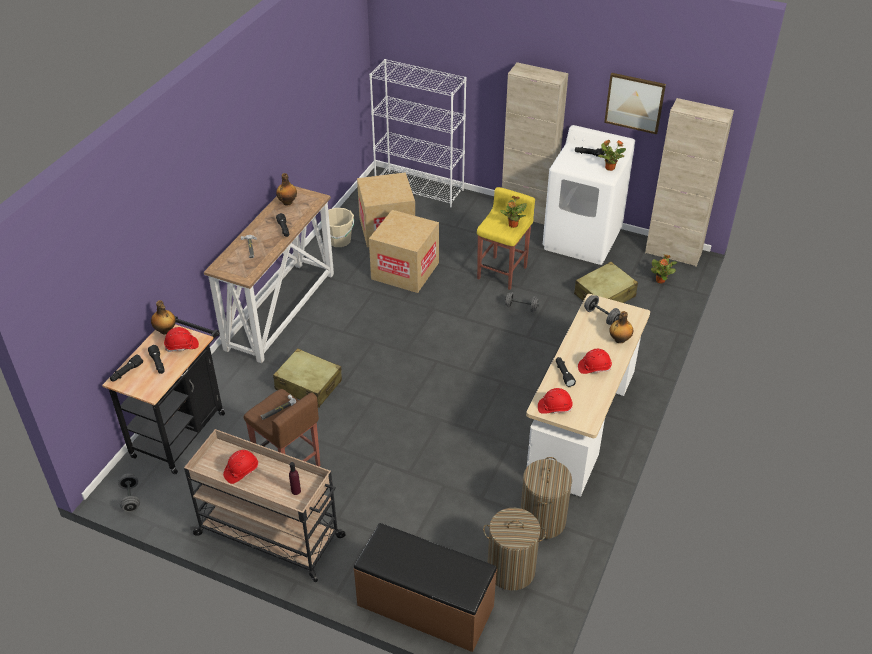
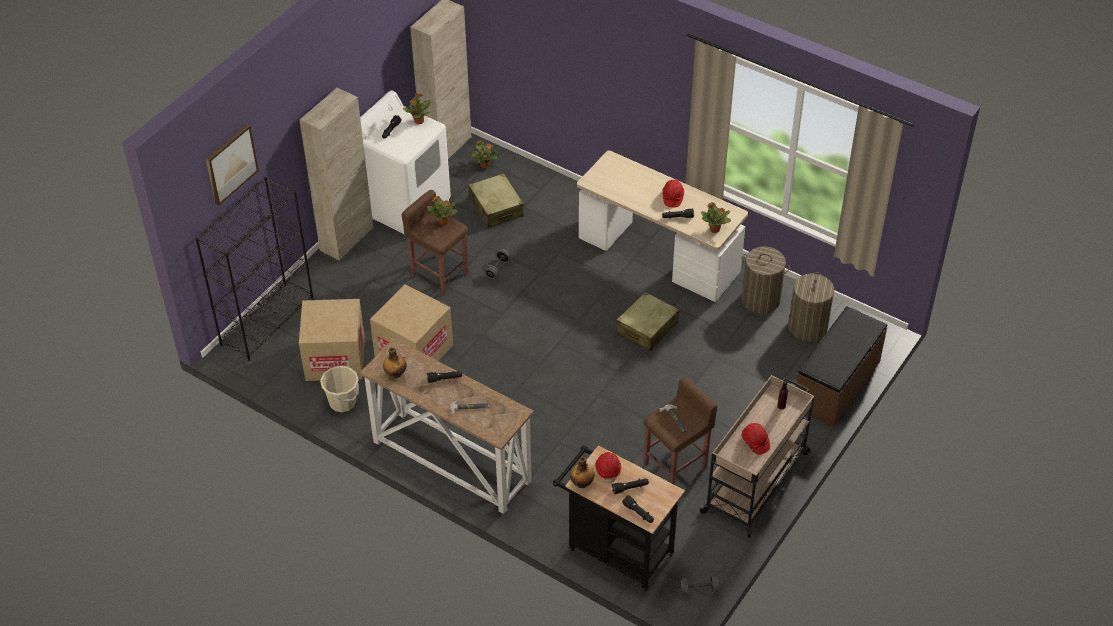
camera: 80 degrees left, 5 degrees up
beige suitcase [273,348,342,408] -> beige suitcase moved to [616,292,679,352]
white bookcase [369,59,467,208] -> black bookcase [195,177,314,361]
yellow stool [477,187,535,290] -> brown stool [402,190,468,295]
red hard hat [538,388,573,414] -> potted plant [701,202,731,233]
grey dumbbell [584,295,620,325] -> none
picture [604,73,666,134] -> picture moved to [206,124,259,206]
bottle [609,311,633,343] -> none

